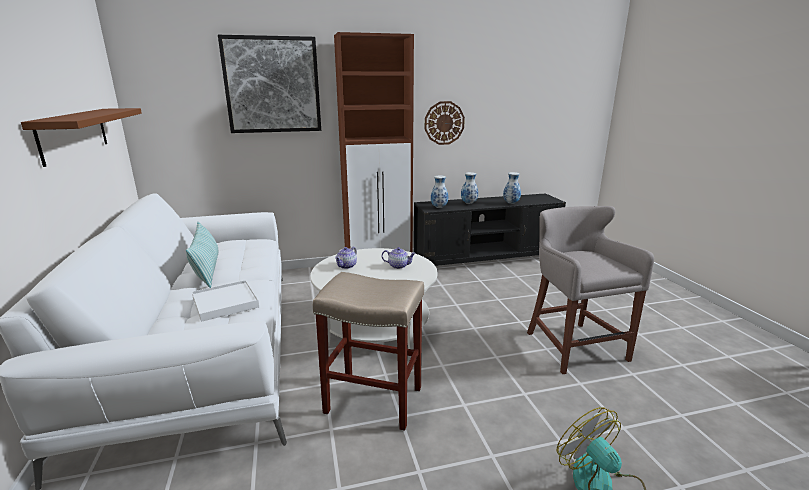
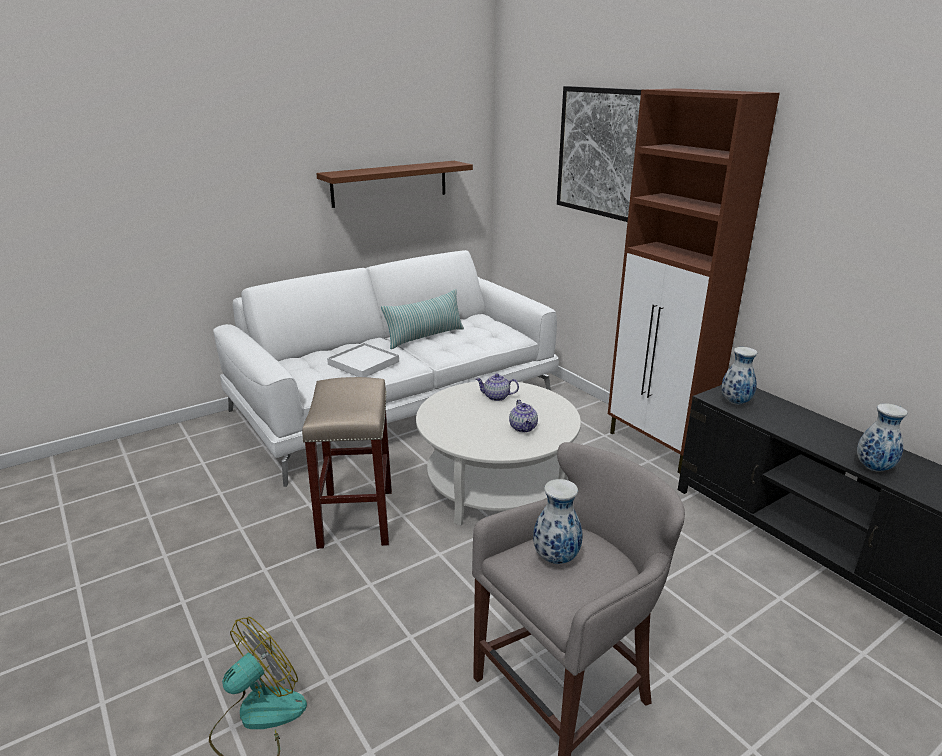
camera: 70 degrees right, 5 degrees up
wall clock [425,101,465,145] -> none
vase [461,172,478,204] -> vase moved to [533,479,583,564]

